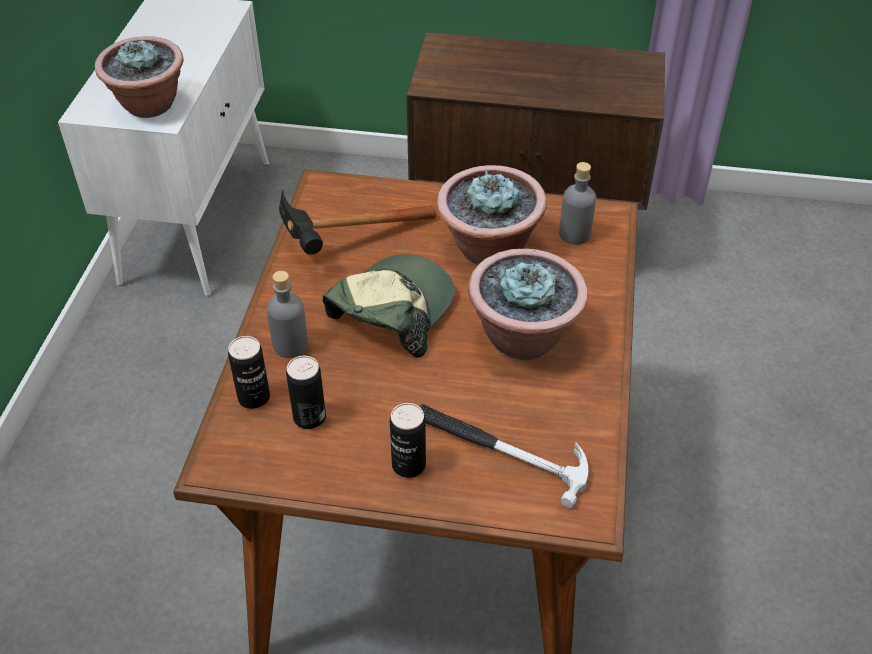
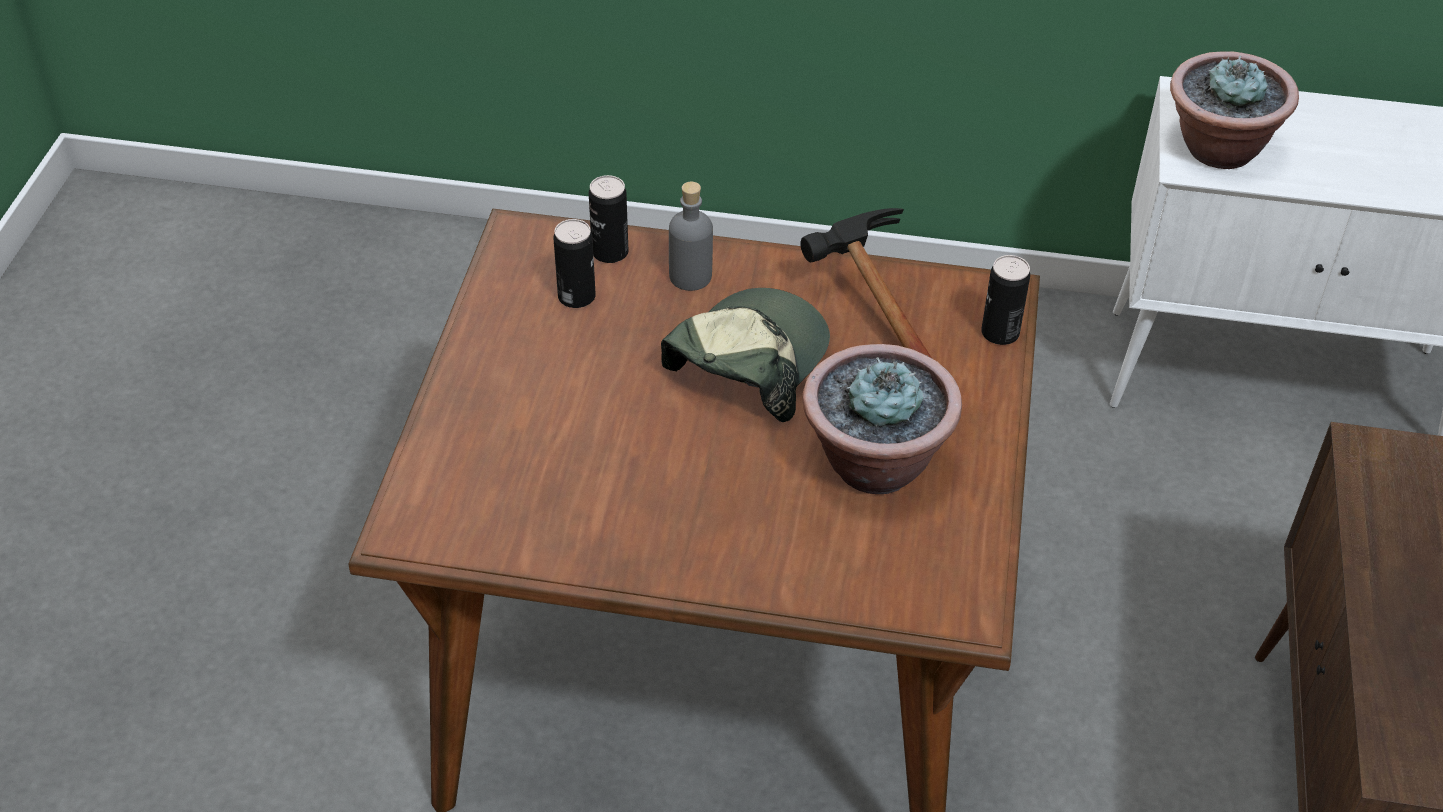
camera: 90 degrees right, 0 degrees up
cap [323,254,455,358] -> cap turned 90 degrees counterclockwise [661,288,830,422]
can [390,403,426,478] -> can moved to [981,255,1030,345]
hammer [419,404,588,508] -> none
potted plant [468,249,588,360] -> none
grey bottle [559,162,596,245] -> none

